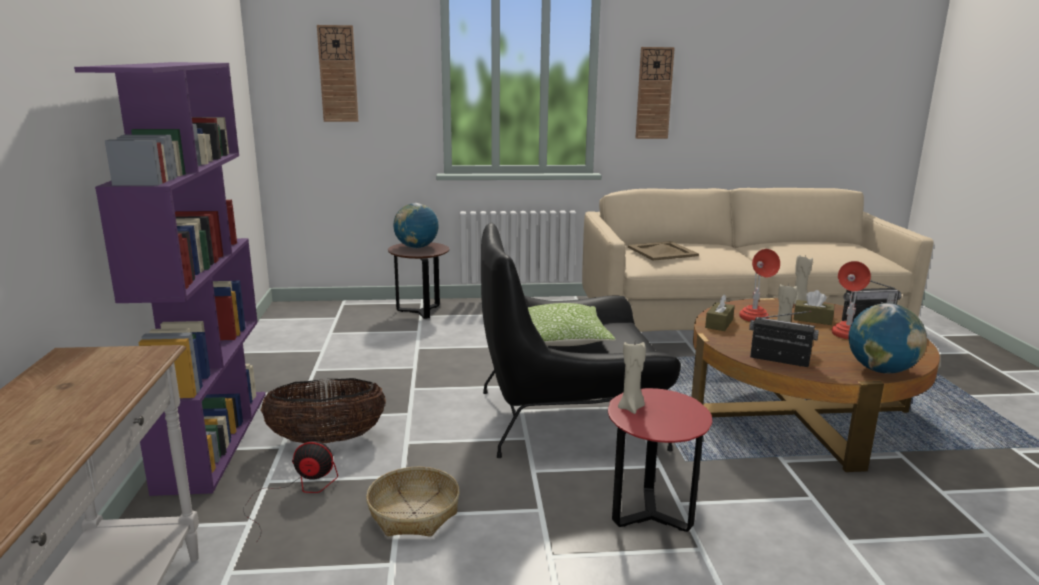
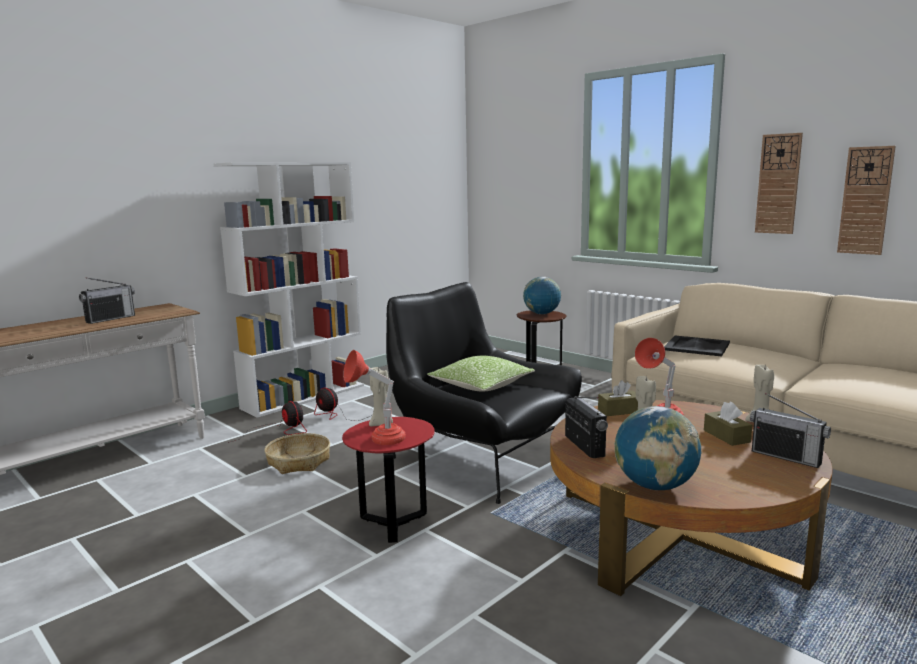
camera: 50 degrees right, 5 degrees down
purple bookcase [74,62,266,496] -> white bookcase [214,162,364,418]
basket [260,378,386,443] -> fan [314,388,370,421]
wall clock [317,25,358,122] -> wall clock moved to [837,146,896,255]
beige tray [628,241,699,261] -> black tray [664,335,730,357]
red table lamp [832,261,871,339] -> red table lamp moved to [343,350,406,445]
none -> radio [79,277,135,324]

